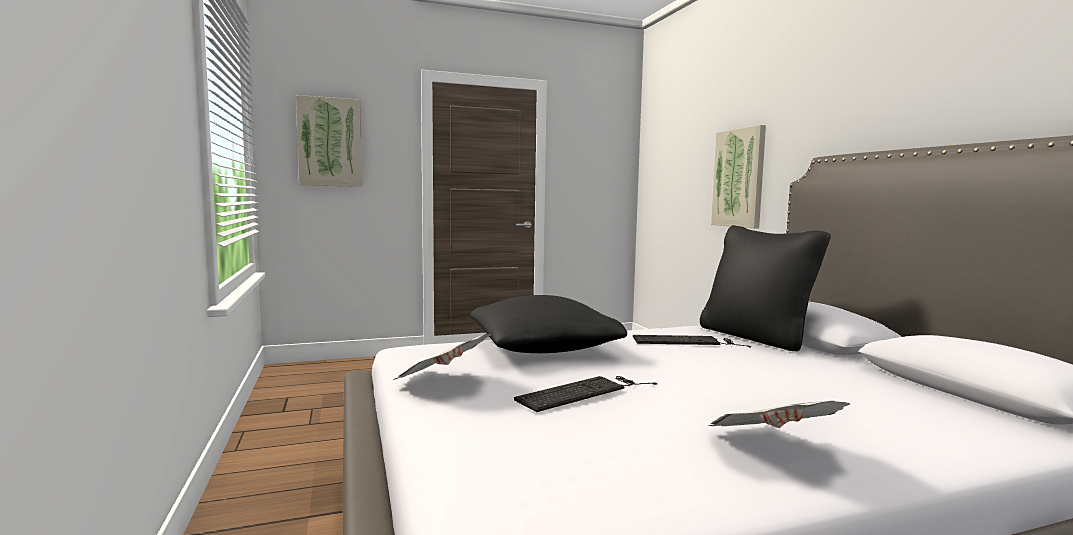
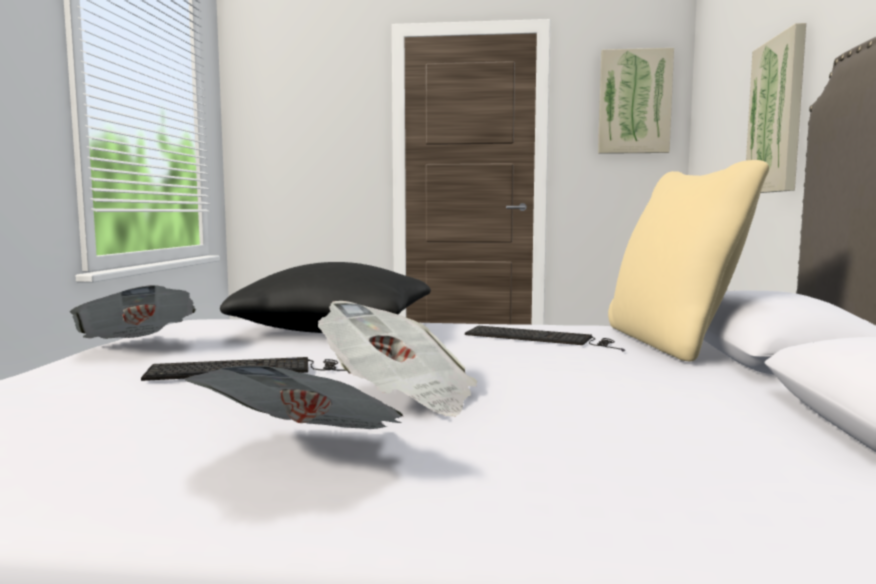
camera: 25 degrees right, 0 degrees up
picture [296,95,362,187] -> picture moved to [598,48,674,154]
black pillow [700,225,831,351] -> beige pillow [608,160,769,362]
none -> newspaper [318,301,477,417]

